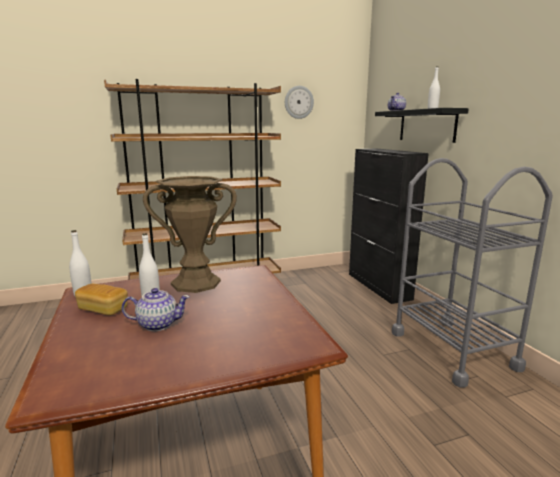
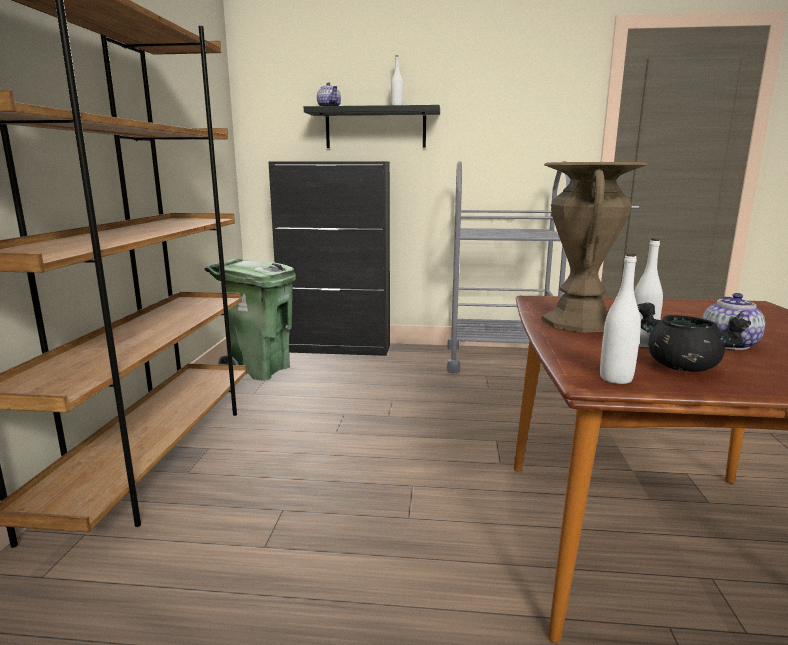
camera: 65 degrees left, 0 degrees up
bread [75,284,128,315] -> black cooking pot [637,302,751,372]
wall clock [285,86,314,119] -> none
none -> green trash can [205,258,296,381]

